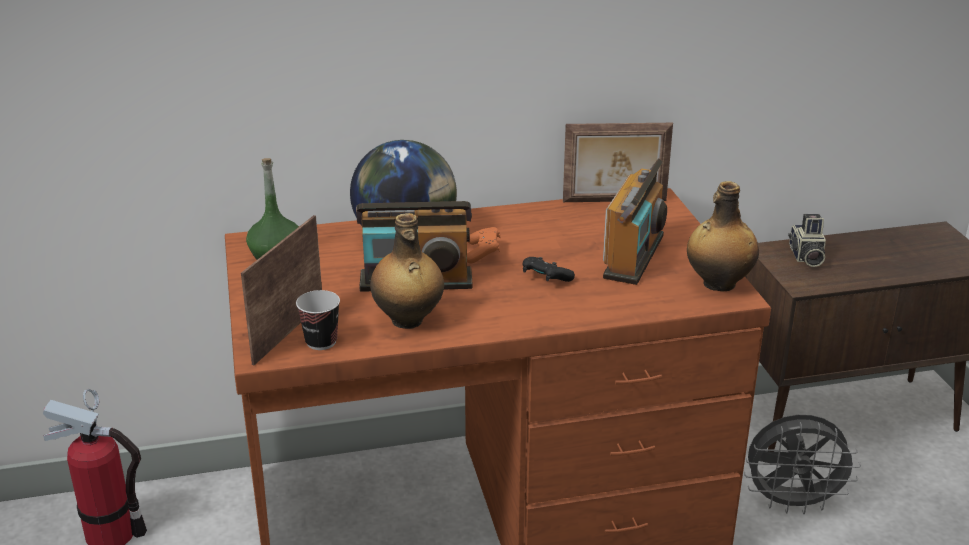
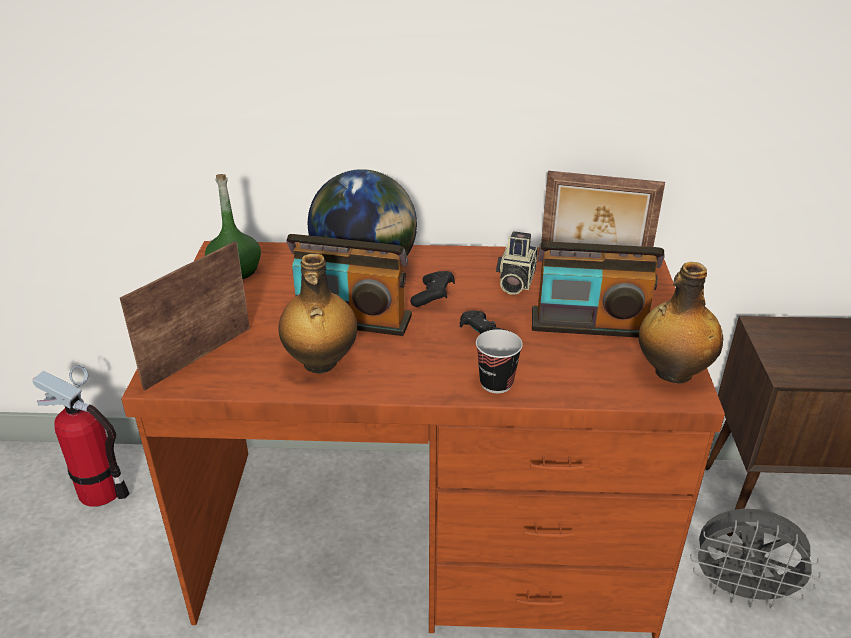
camera: 15 degrees right, 5 degrees up
cup [296,290,340,350] -> cup moved to [476,329,523,393]
orange game controller [467,227,501,263] -> black game controller [410,271,455,307]
radio [603,158,667,285] -> radio turned 60 degrees clockwise [532,241,664,338]
camera [788,214,826,267] -> camera moved to [496,231,538,295]

